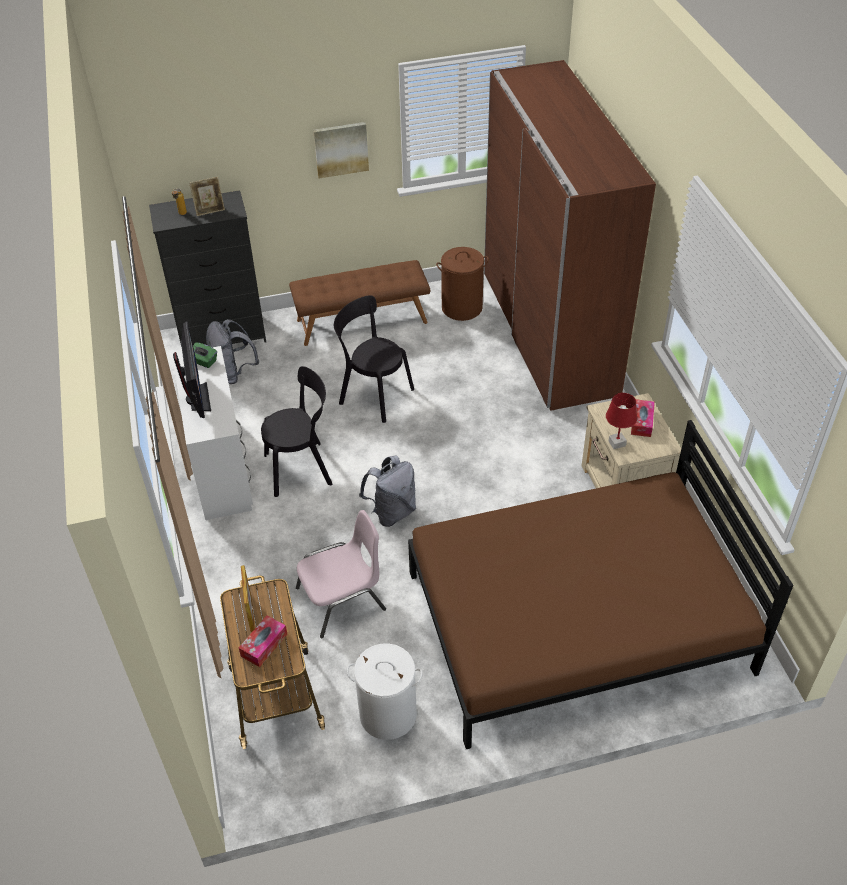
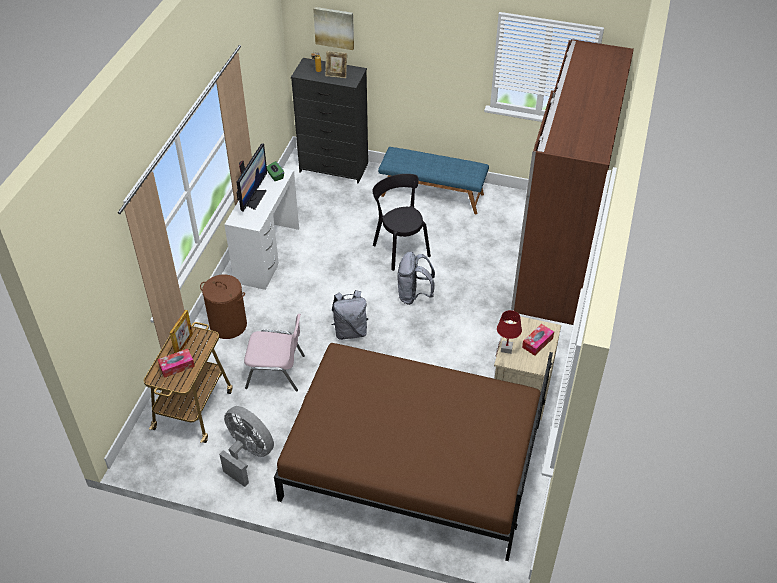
camera: 30 degrees right, 0 degrees up
grey backpack [206,319,259,384] -> grey backpack moved to [397,251,435,305]
black chair [261,366,333,497] -> none
brown bench [289,260,430,346] -> blue bench [378,147,489,215]
picture [313,122,369,178] -> picture moved to [313,7,354,50]
white laundry basket [347,643,422,740] -> grey fan [219,406,274,487]
brown laundry basket [436,247,489,321] -> brown laundry basket moved to [200,274,247,339]

